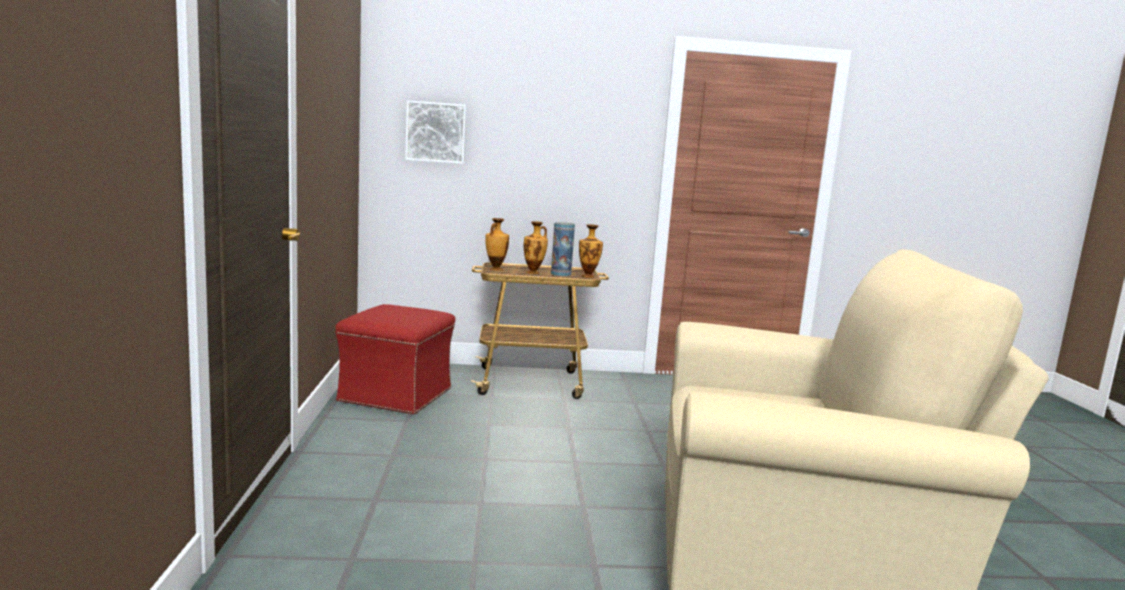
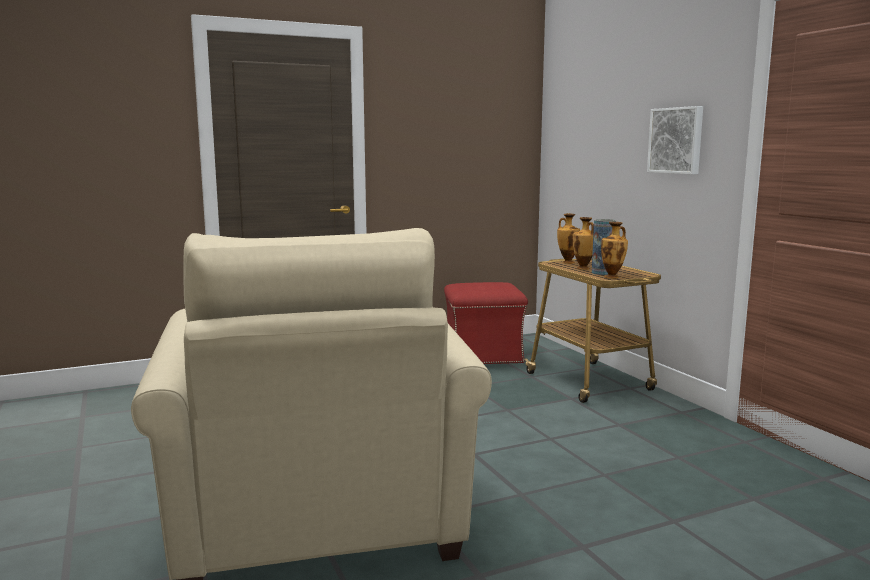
camera: 70 degrees right, 0 degrees up
picture [405,100,466,164] -> picture moved to [647,106,703,174]

